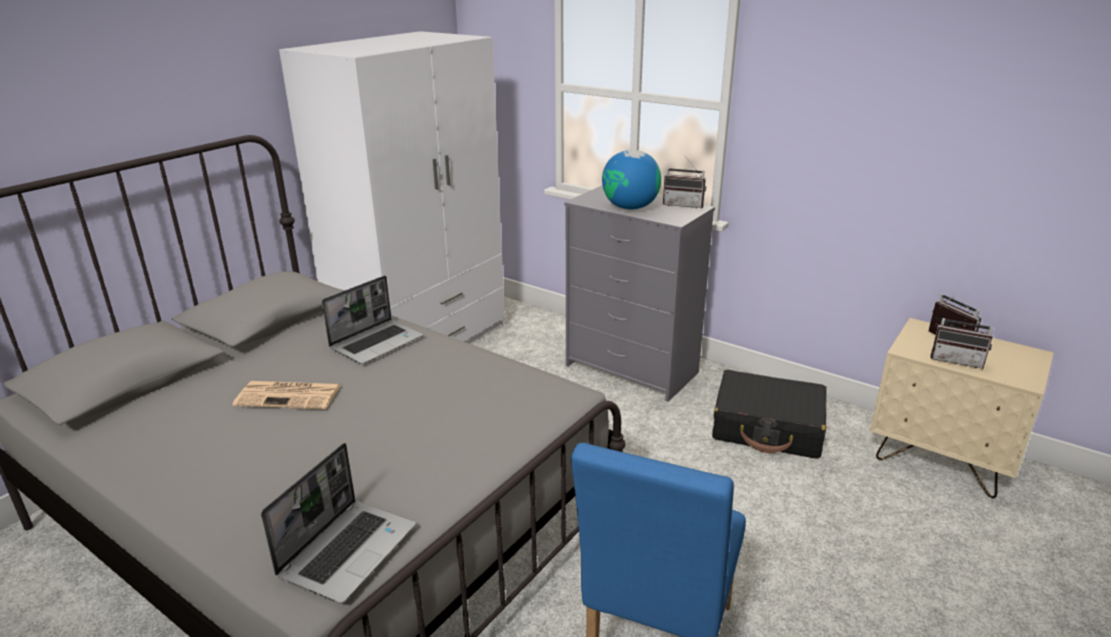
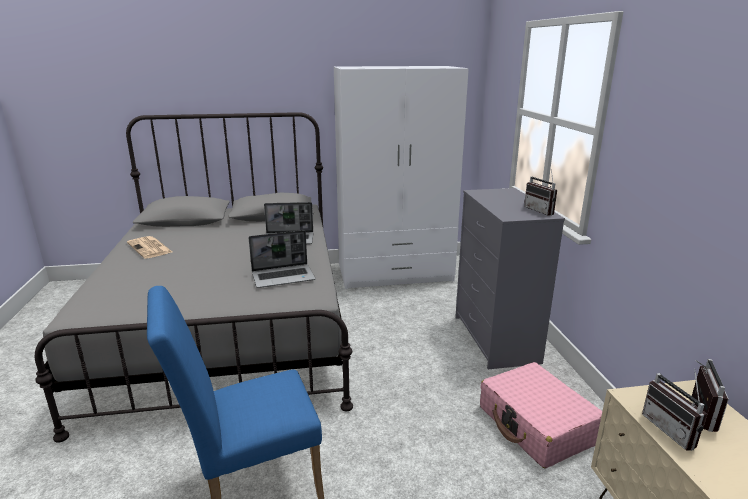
camera: 45 degrees right, 5 degrees down
newspaper [233,381,341,409] -> newspaper moved to [127,236,172,259]
laptop [261,443,416,603] -> laptop moved to [249,230,316,288]
globe [602,150,661,210] -> none
black suitcase [712,370,827,459] -> pink suitcase [480,362,602,468]

